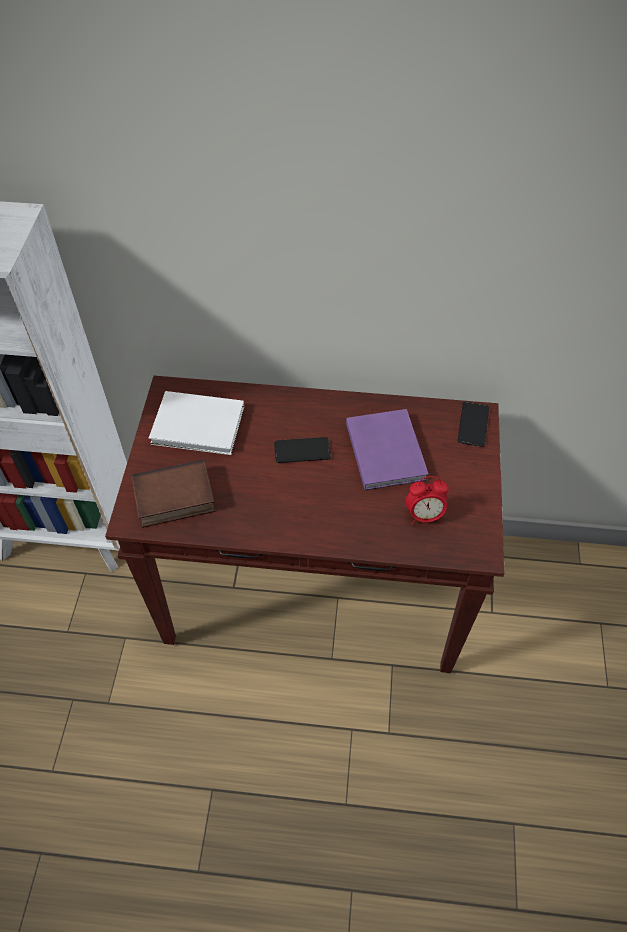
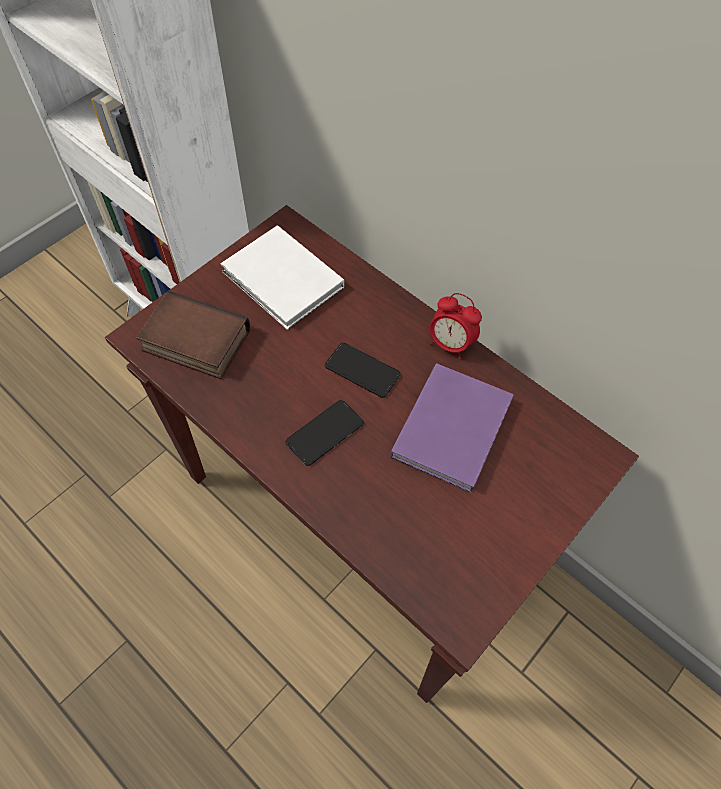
camera: 35 degrees right, 5 degrees up
alarm clock [406,476,449,525] -> alarm clock moved to [430,293,482,359]
phone [458,402,489,447] -> phone moved to [286,400,363,466]

